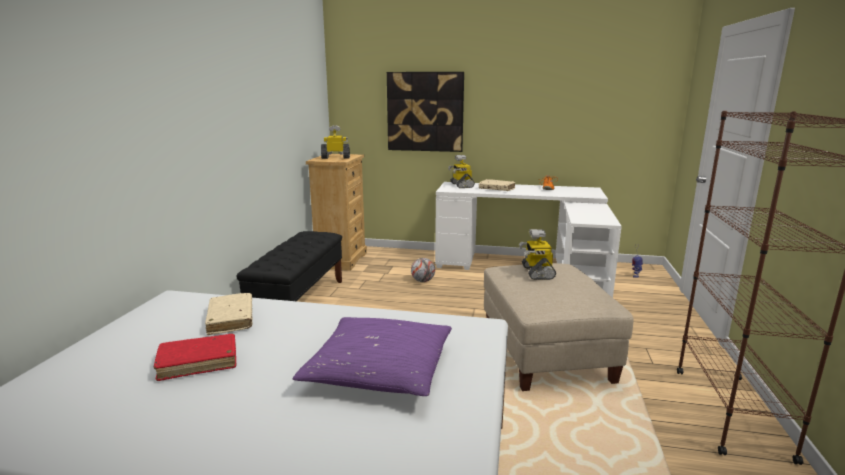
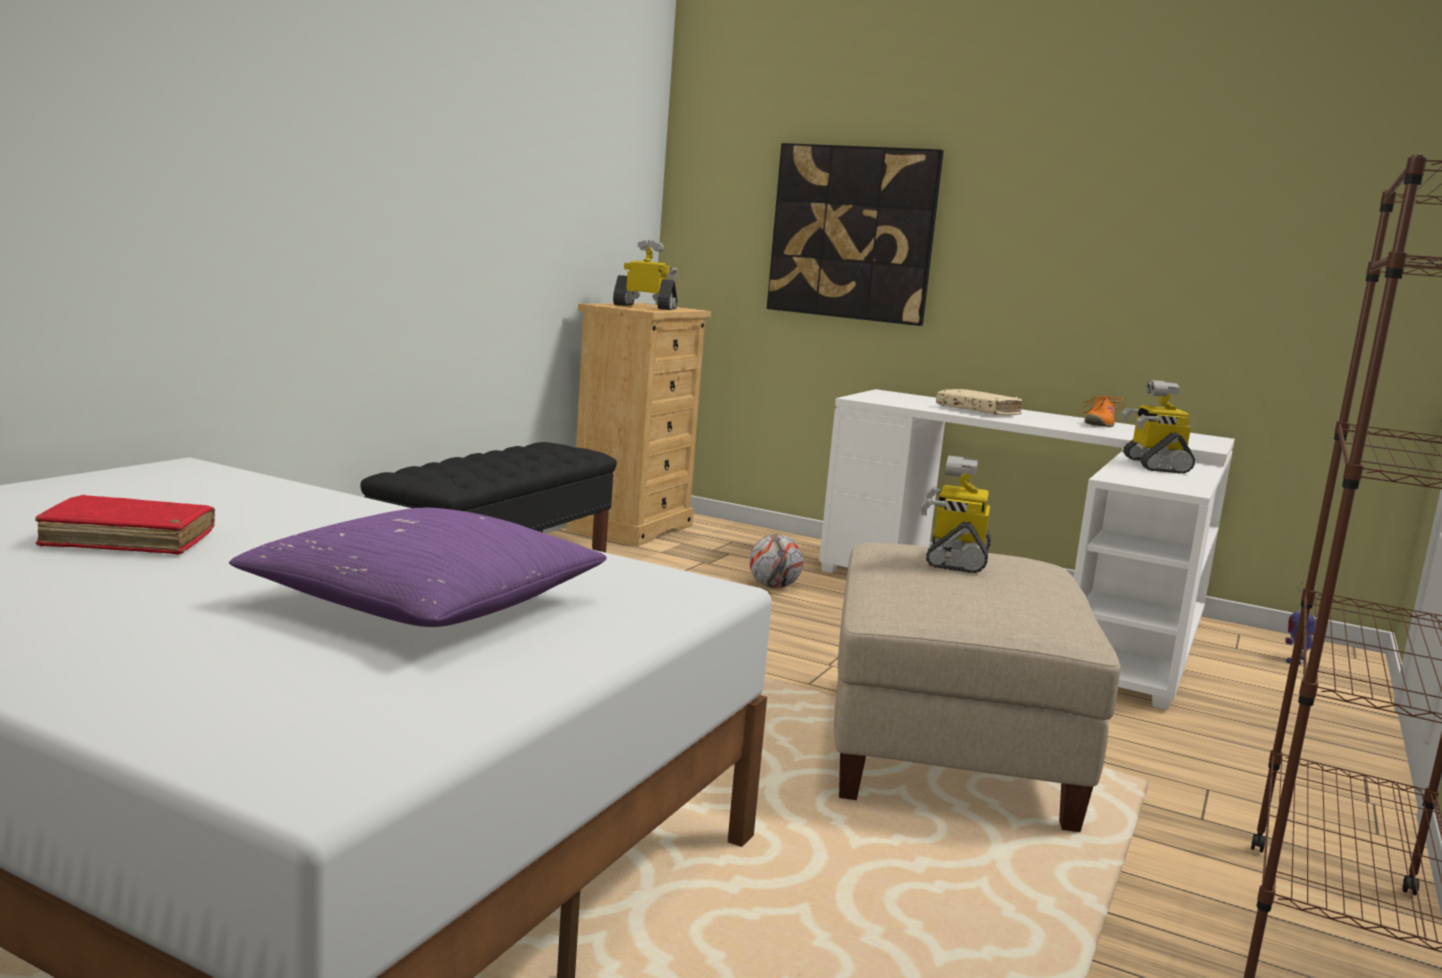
camera: 15 degrees right, 5 degrees down
beige book [205,293,253,335] -> none
toy robot [448,155,475,188] -> toy robot moved to [1122,380,1195,474]

